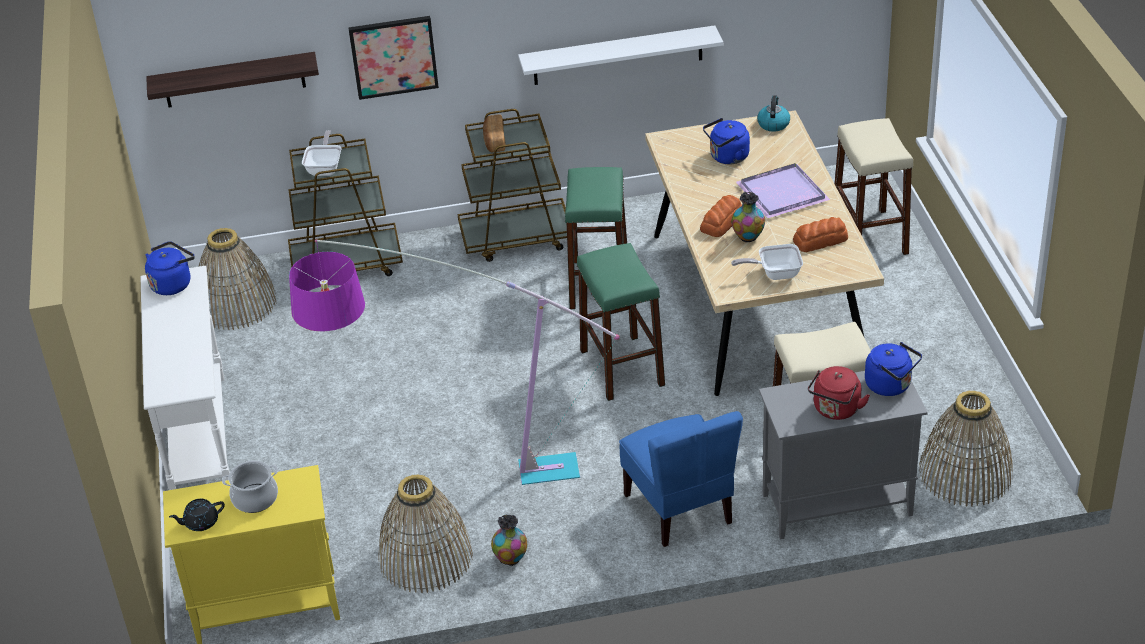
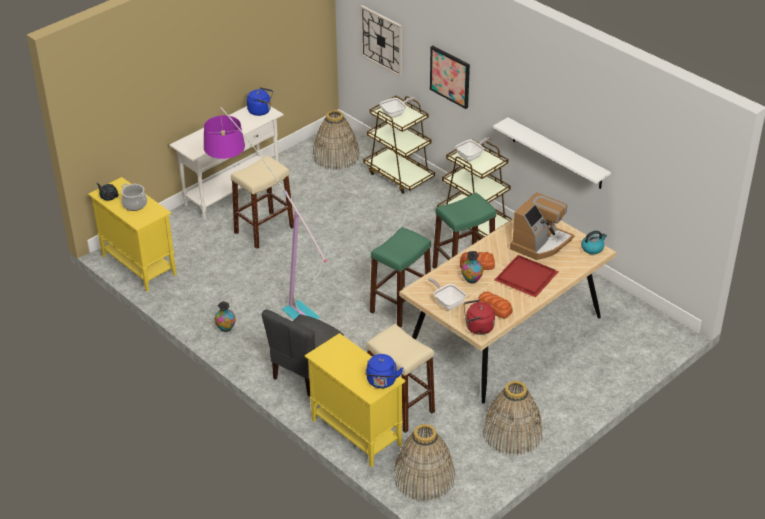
camera: 55 degrees right, 0 degrees up
shelf [146,52,319,107] -> wall clock [360,5,402,77]
basket [378,474,473,593] -> basket moved to [483,381,543,456]
bread [483,115,505,152] -> frying pan [455,137,492,162]
blue chair [619,411,743,547] -> grey chair [262,309,344,397]
blue kettle [703,118,750,164] -> coffee machine [510,192,575,260]
purple tray [736,163,831,219] -> red tray [494,255,559,297]
grey cabinet [759,371,928,540] -> yellow cabinet [305,333,406,467]
red kettle [808,366,870,420] -> red kettle moved to [464,300,495,335]
beige stool [834,118,913,255] -> beige stool moved to [231,155,294,249]

